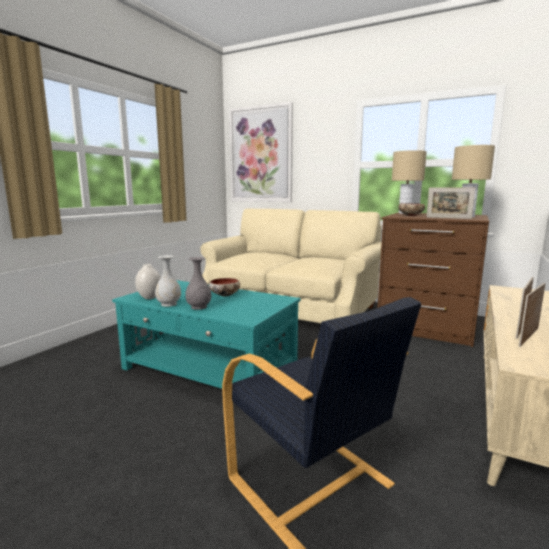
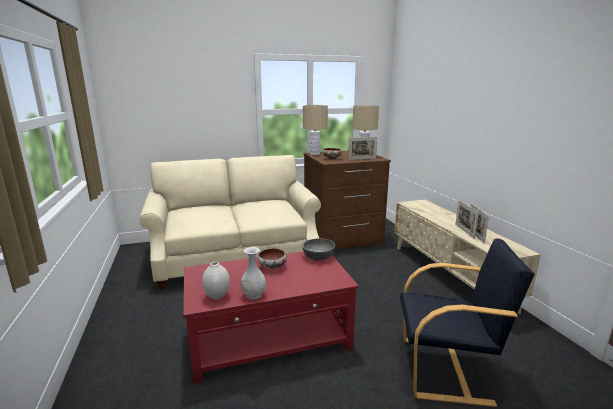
camera: 45 degrees left, 5 degrees up
turquoise coffee table [112,280,301,389] -> red coffee table [183,251,359,384]
grey vase [185,257,211,310] -> none
picture [229,102,293,202] -> none
none -> grey bowl [302,238,335,260]

